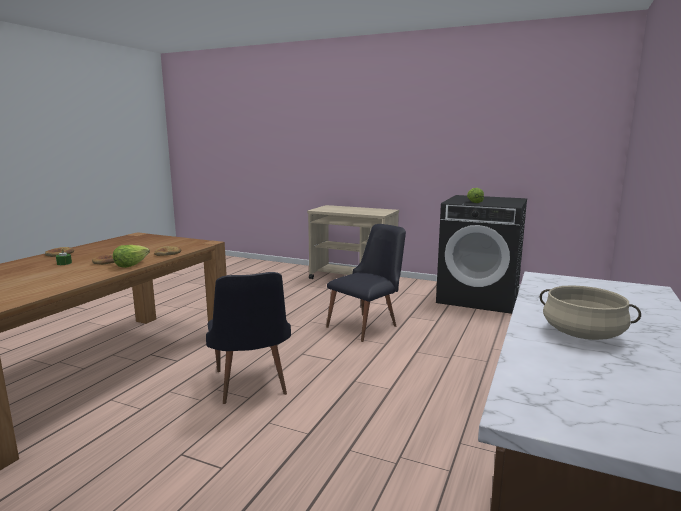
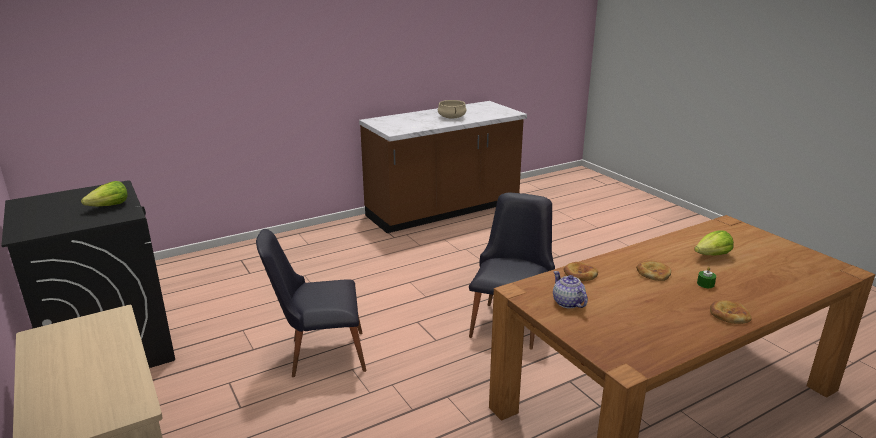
camera: 145 degrees left, 10 degrees up
lettuce [113,245,150,268] -> lettuce moved to [694,230,734,256]
none -> teapot [553,271,588,308]

